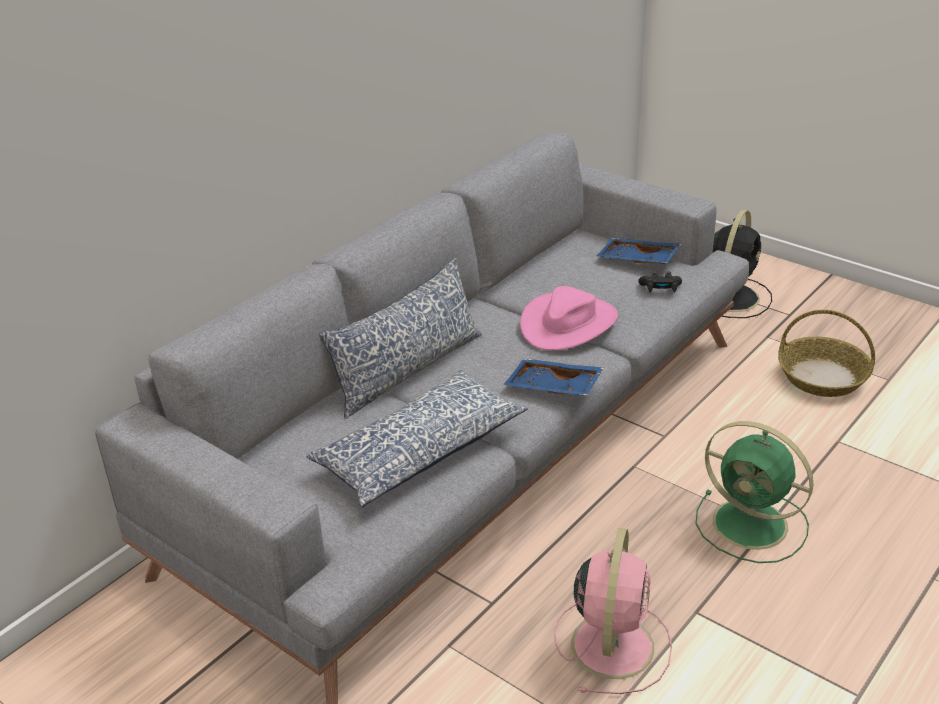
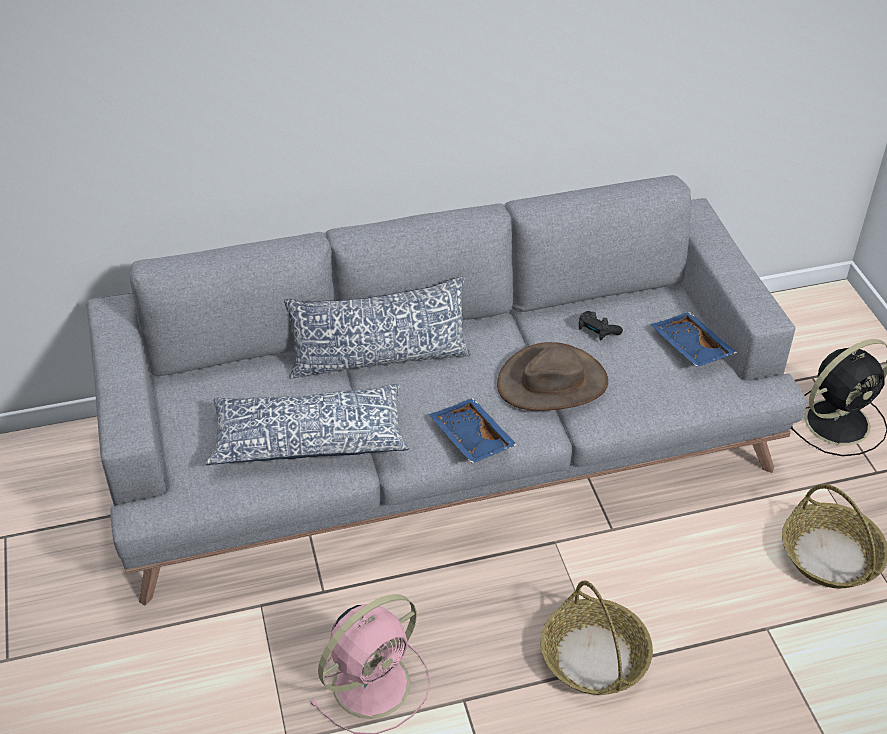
camera: 35 degrees right, 10 degrees up
pink hat [520,286,618,351] -> brown hat [497,342,608,411]
black game controller [638,271,682,293] -> black game controller moved to [579,311,623,340]
green fan [696,421,813,563] -> basket [541,581,653,695]

